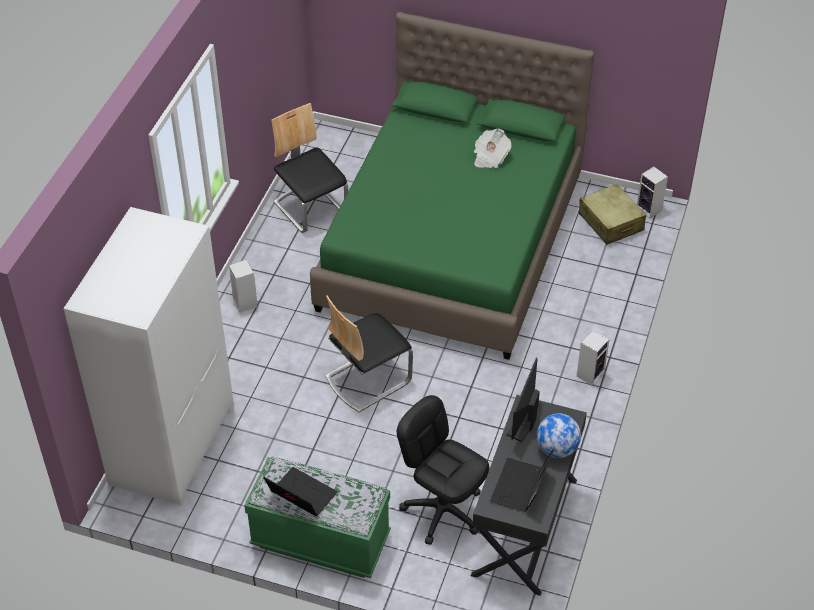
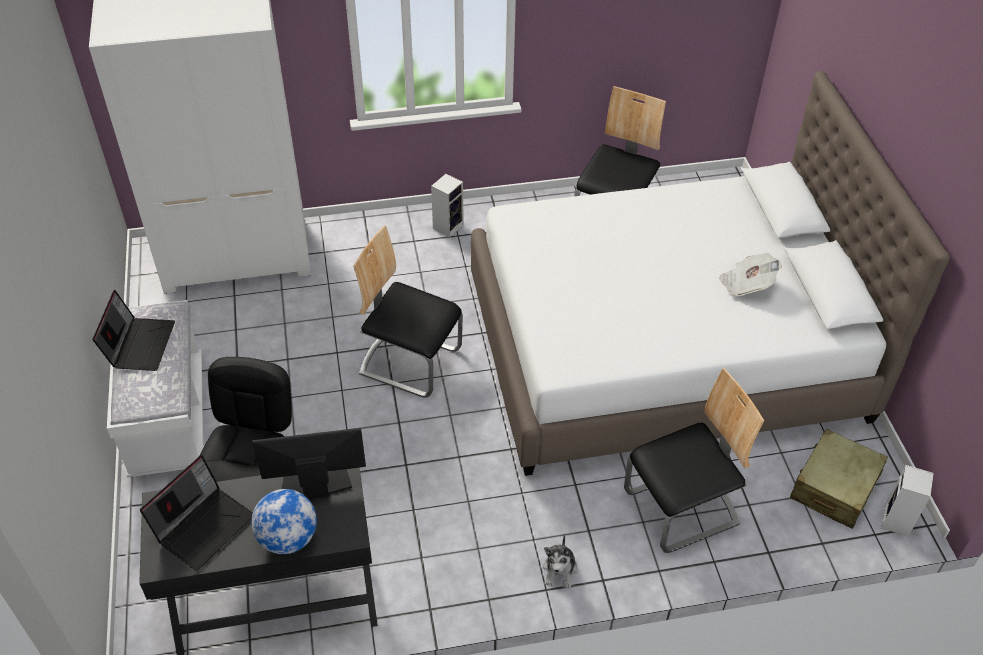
camera: 60 degrees right, 0 degrees up
green bench [244,457,391,578] -> white bench [107,300,203,478]
green bed [310,12,594,360] -> white bed [471,71,950,476]
laptop [490,450,554,512] -> laptop turned 135 degrees clockwise [140,455,253,571]
speaker [577,330,609,386] -> plush toy [543,534,578,588]
none -> chair [624,368,764,553]

